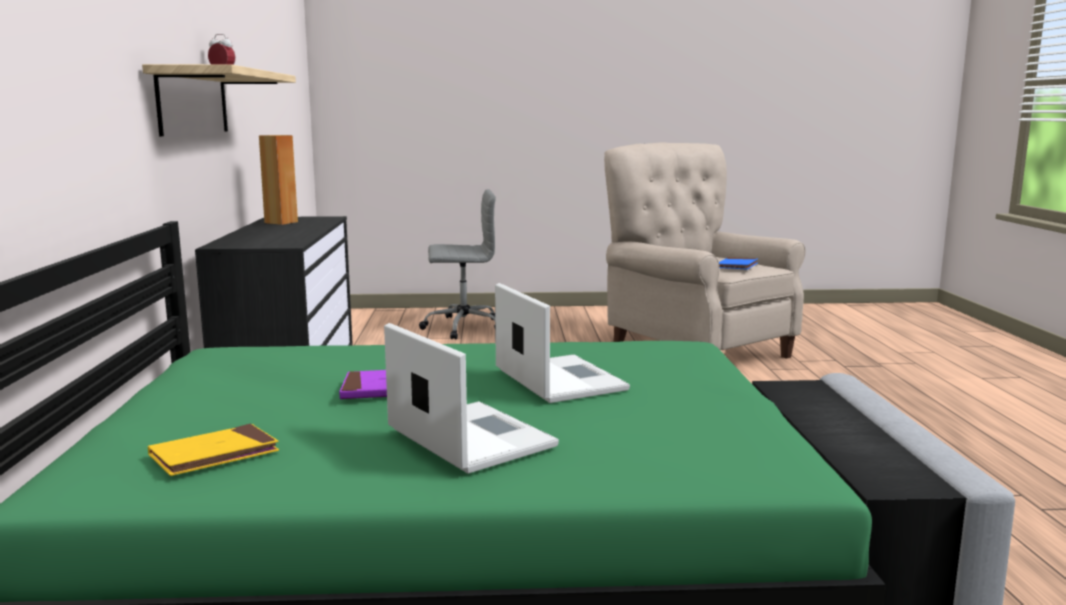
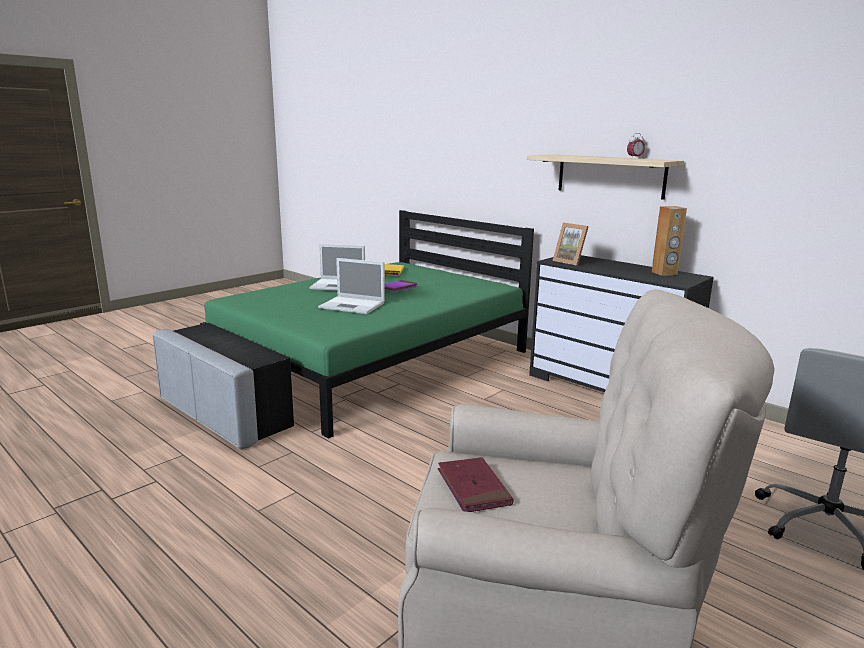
camera: 135 degrees right, 5 degrees up
blue book [719,257,758,270] -> red book [438,457,514,512]
none -> picture frame [552,223,588,266]

